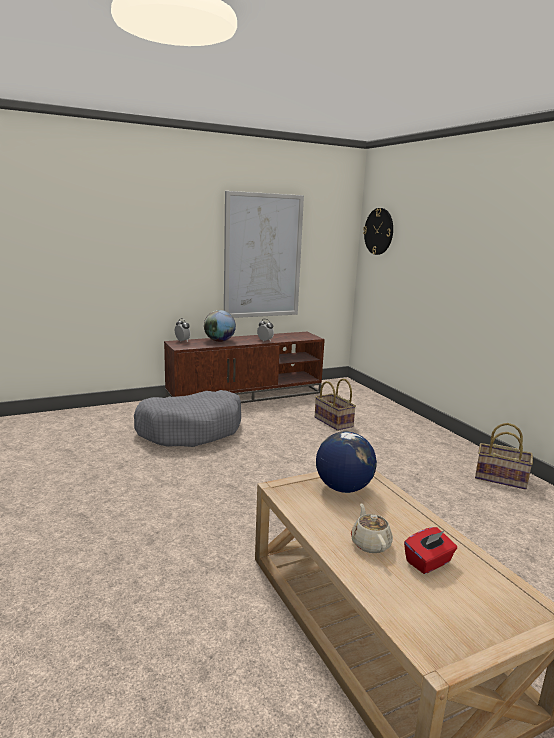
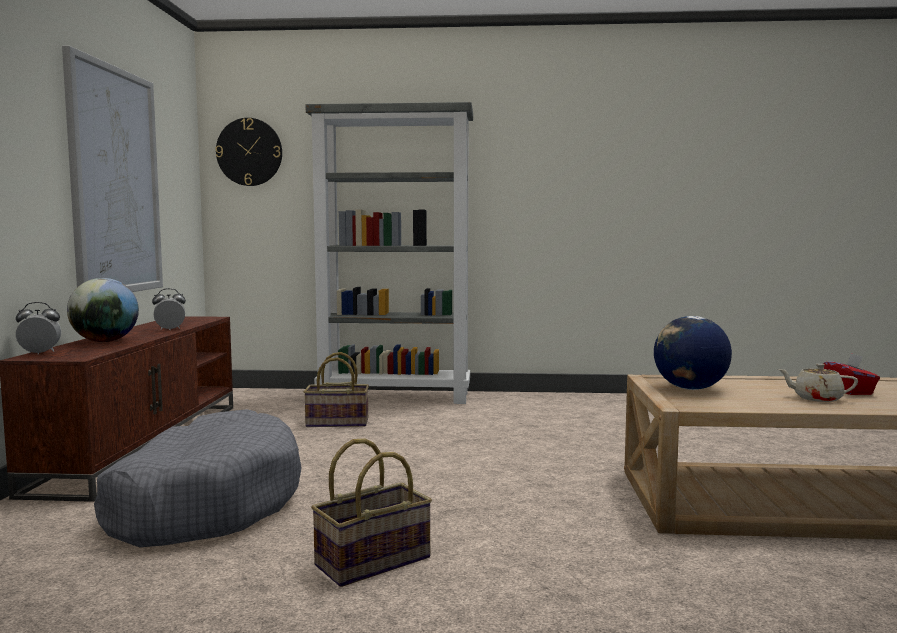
camera: 60 degrees left, 10 degrees down
basket [475,423,533,490] -> basket moved to [311,438,432,587]
none -> grey bookcase [305,102,473,404]

